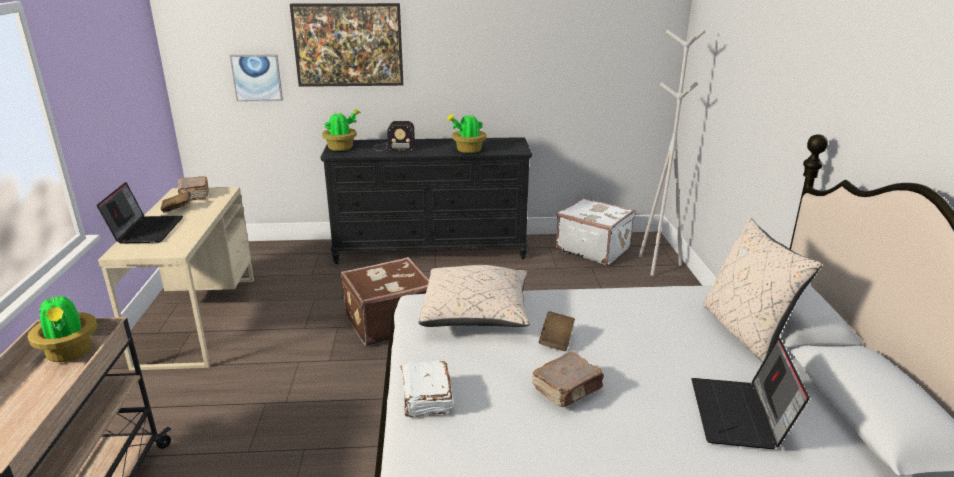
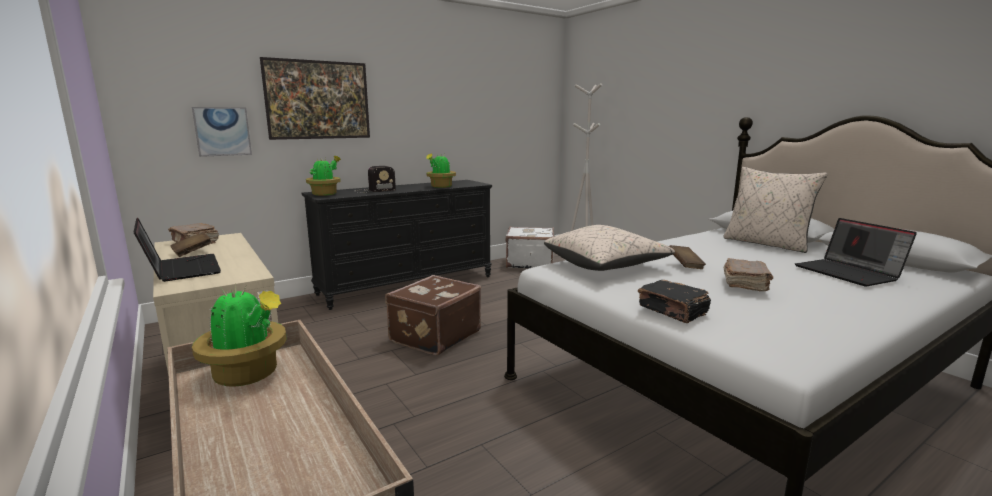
camera: 30 degrees left, 10 degrees down
white book [400,360,454,417] -> black book [638,280,711,323]

